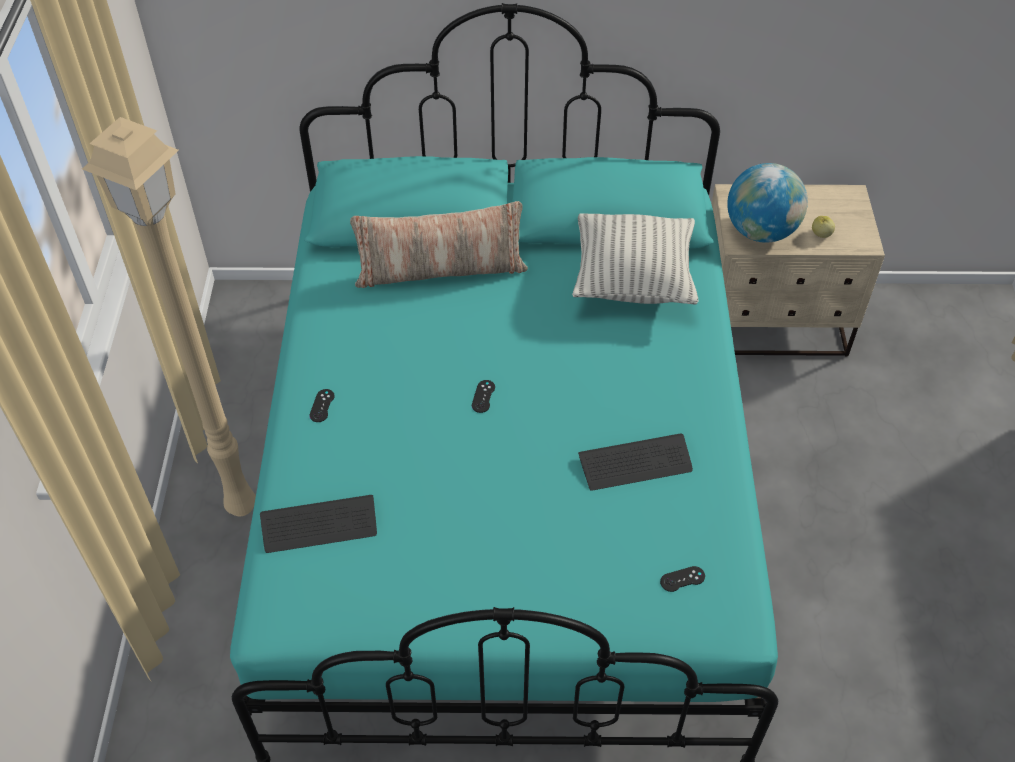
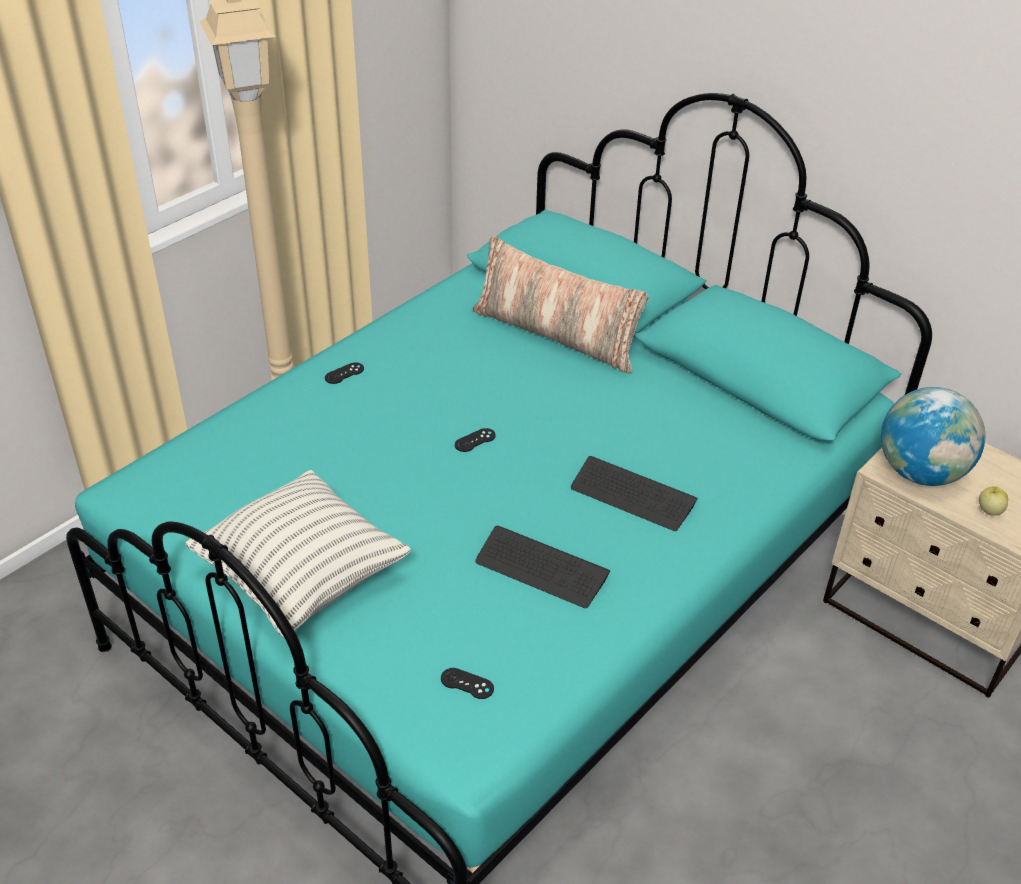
camera: 40 degrees right, 10 degrees down
keyboard [260,495,377,553] -> keyboard moved to [571,456,698,531]
pillow [572,213,698,304] -> pillow moved to [185,470,411,637]

